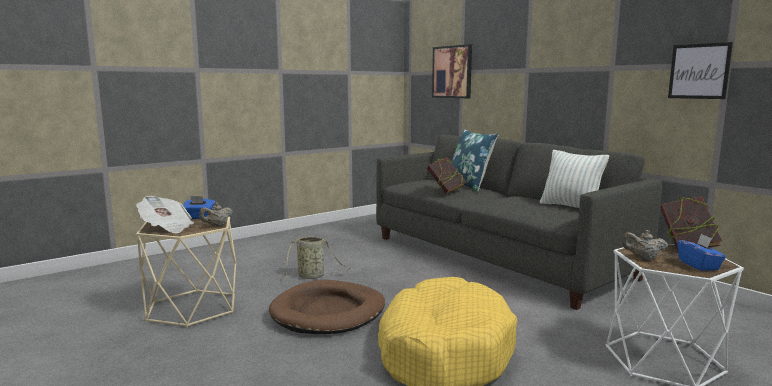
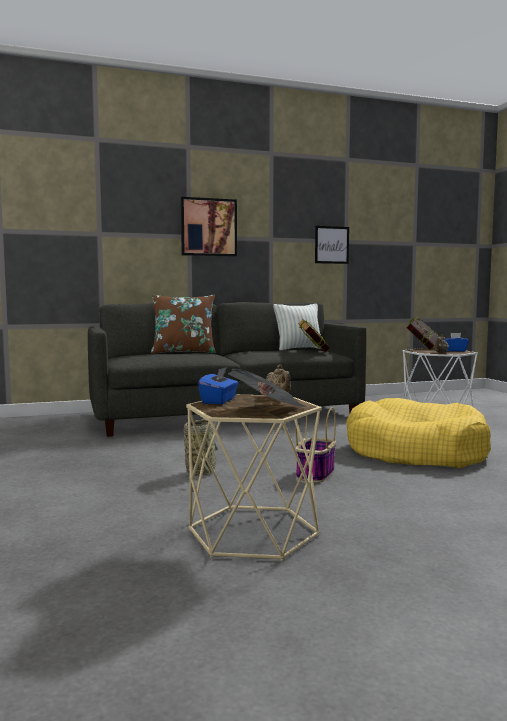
camera: 70 degrees left, 5 degrees down
brown dog bed [269,280,385,334] -> basket [296,407,336,483]
book [427,157,466,194] -> book moved to [298,320,330,352]
picture [432,44,472,98] -> picture moved to [181,197,237,257]
blue pillow [452,129,499,192] -> brown pillow [151,295,216,354]

